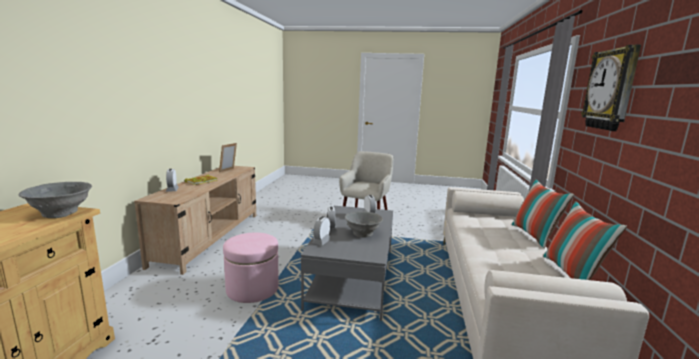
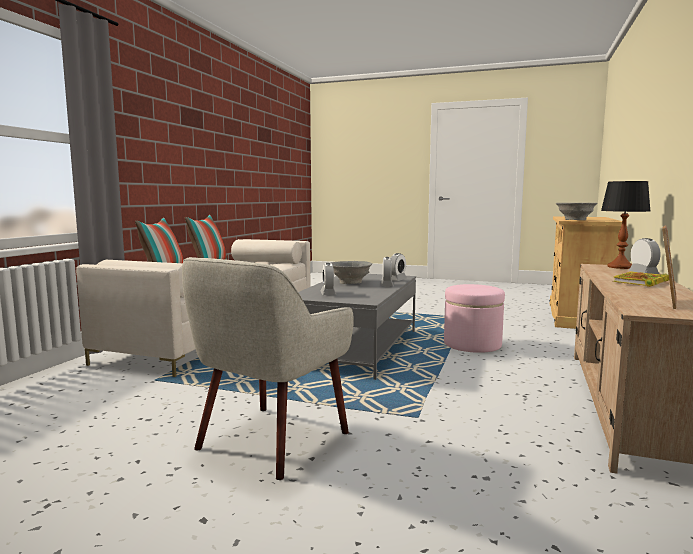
camera: 170 degrees left, 5 degrees down
wall clock [581,44,641,131] -> none
none -> table lamp [601,181,650,269]

